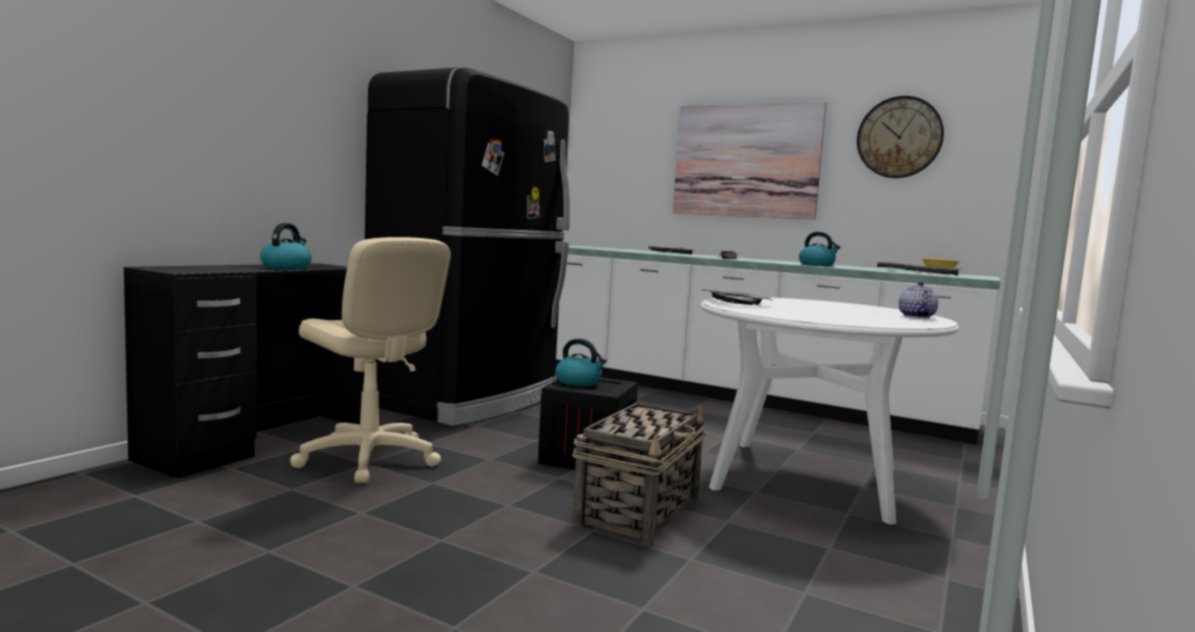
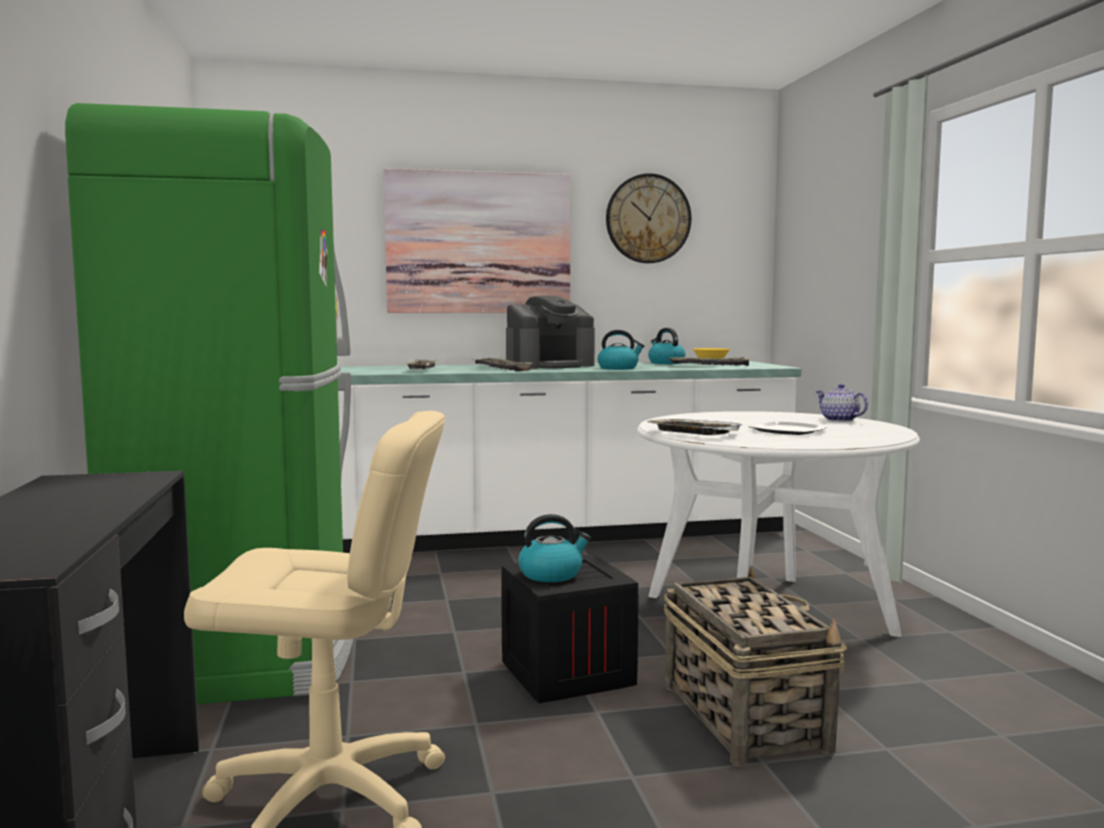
camera: 40 degrees left, 0 degrees up
kettle [260,223,312,270] -> kettle moved to [648,328,686,364]
black fridge [365,67,570,426] -> green fridge [65,103,353,704]
none -> coffee machine [506,296,595,369]
none -> plate [749,420,827,435]

